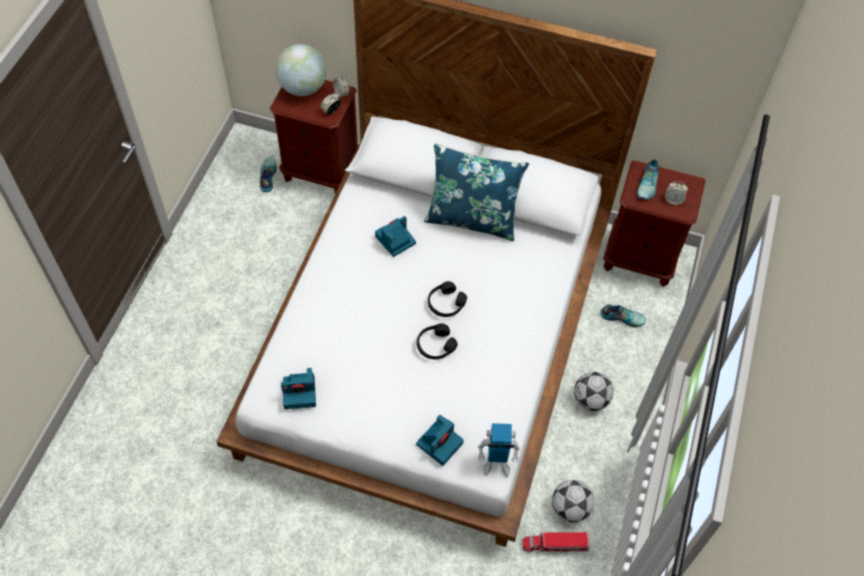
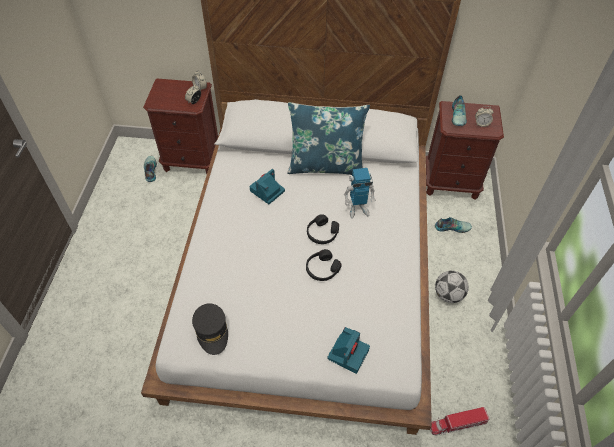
camera: 10 degrees left, 5 degrees down
globe [276,44,327,96] -> none
camera [281,368,316,410] -> black cap [192,303,228,355]
toy robot [478,423,520,477] -> toy robot moved to [344,168,375,219]
football [552,480,594,522] -> none

